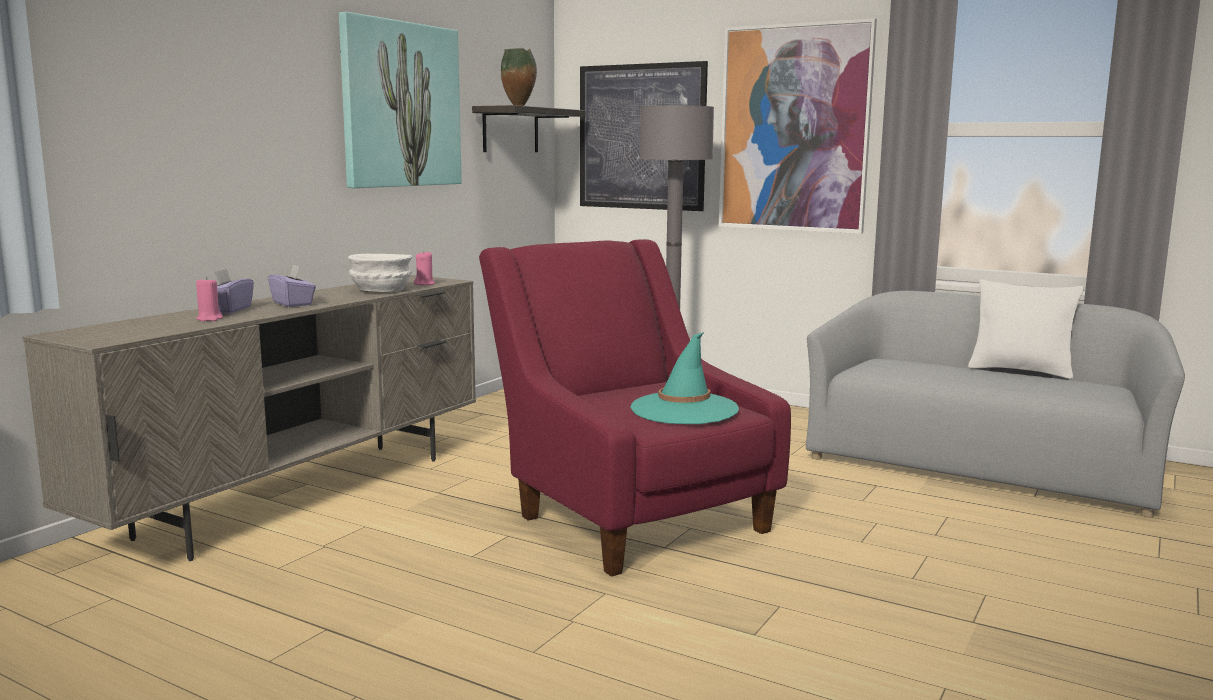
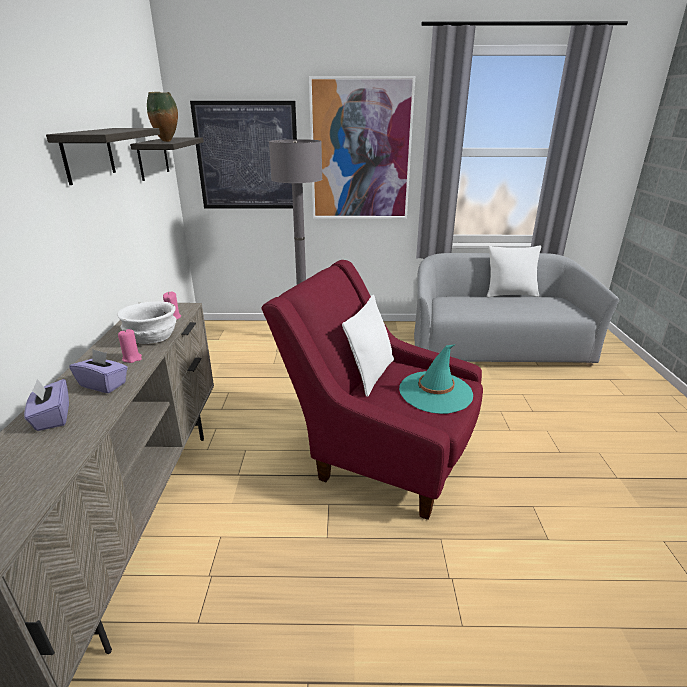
camera: 30 degrees left, 15 degrees up
pink candle [196,277,223,321] -> pink candle moved to [118,329,142,363]
picture [339,12,462,188] -> shelf [46,128,160,185]
none -> white pillow [342,295,394,397]

